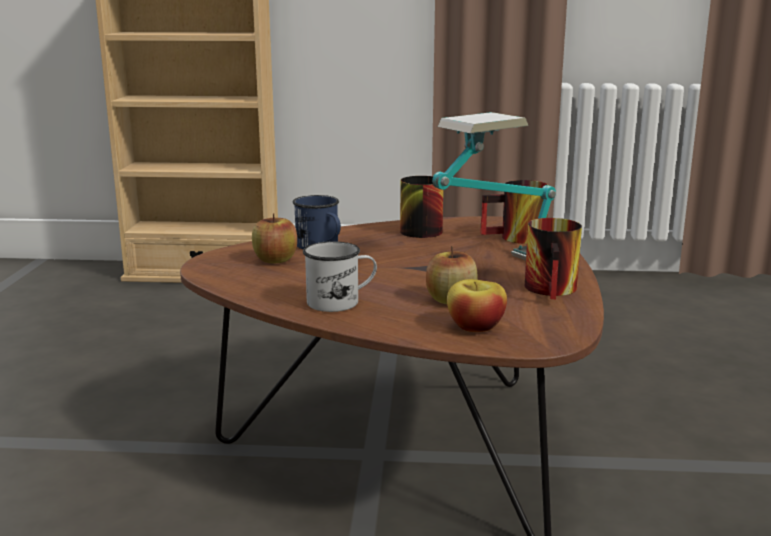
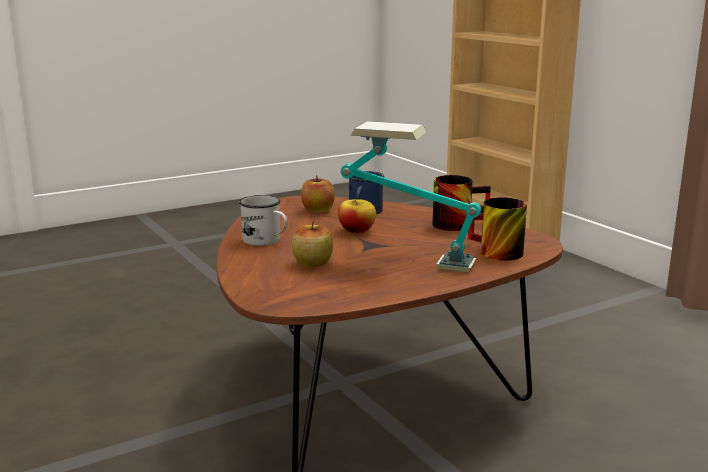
camera: 55 degrees right, 0 degrees up
apple [447,279,507,332] -> apple moved to [338,199,376,234]
mug [525,218,582,299] -> none

